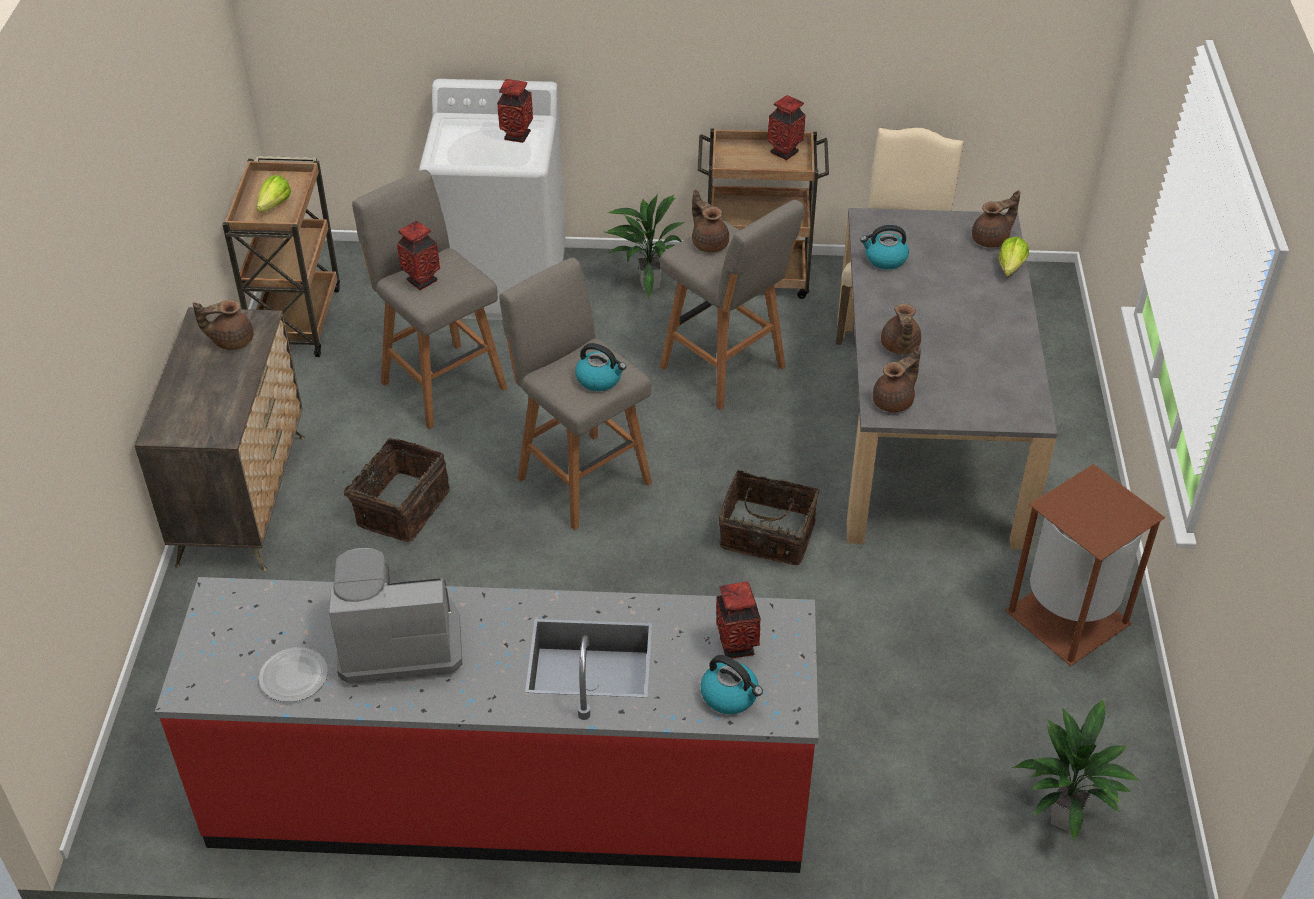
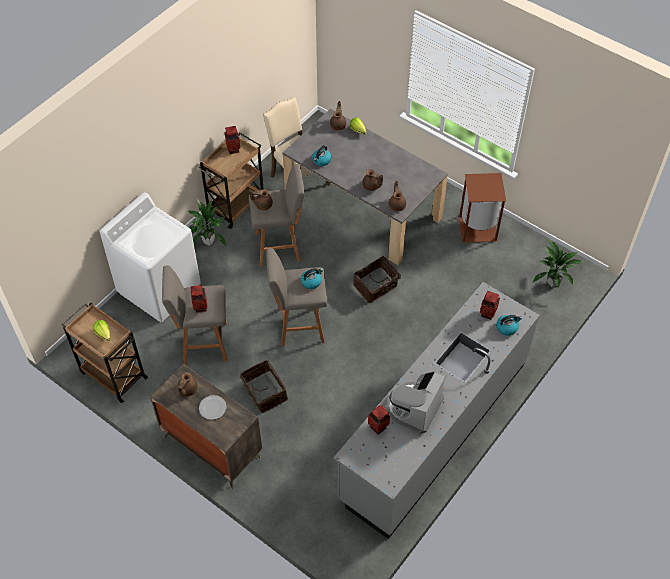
camera: 55 degrees left, 10 degrees up
red counter [155,577,819,873] -> grey counter [333,282,540,539]
plate [259,647,328,702] -> plate moved to [199,395,226,420]
vase [497,79,533,143] -> vase moved to [368,405,390,435]

